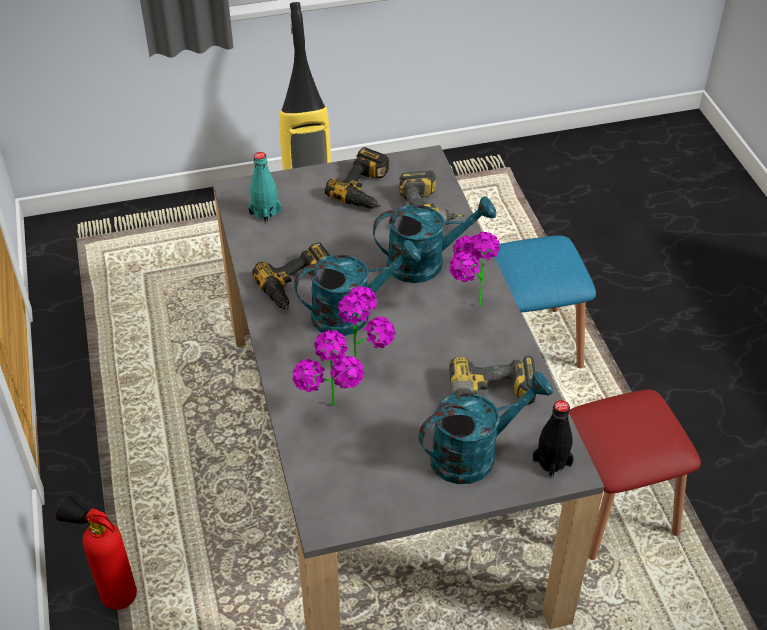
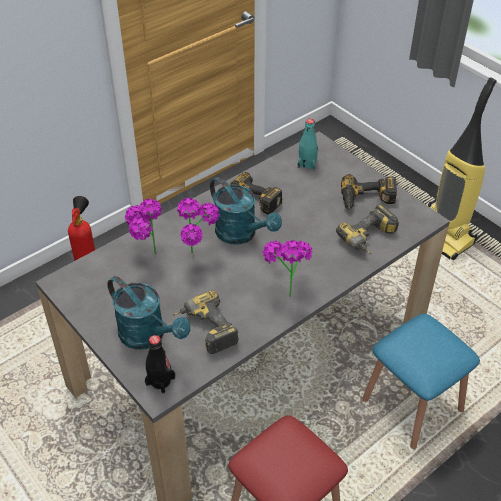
camera: 65 degrees right, 0 degrees up
turquoise watering can [373,196,496,283] -> none

